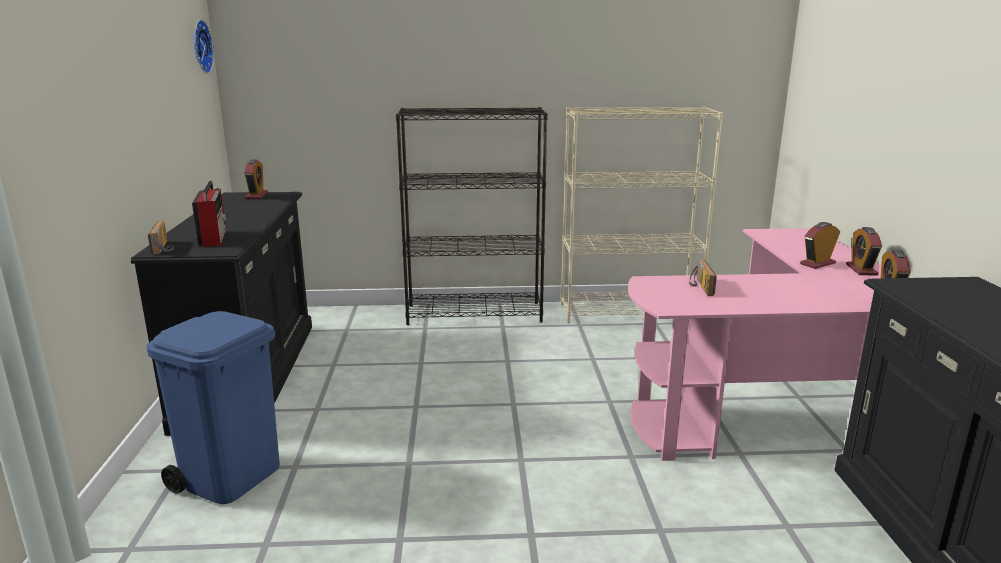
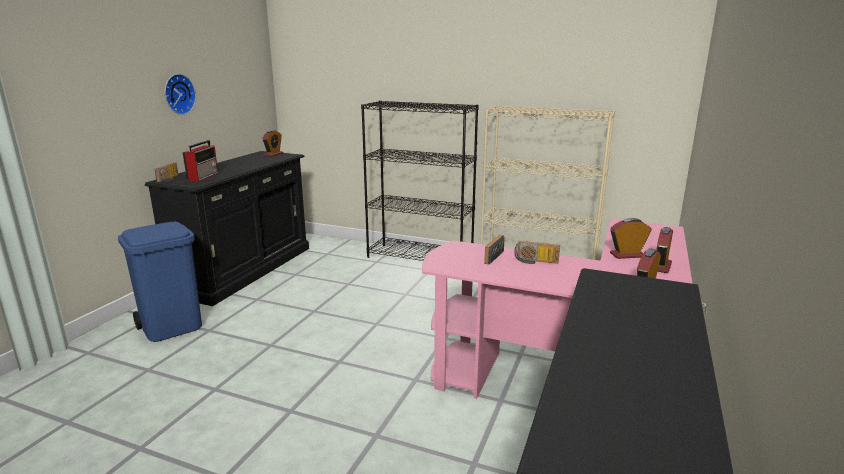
camera: 25 degrees right, 0 degrees up
wall clock [194,19,214,74] -> wall clock moved to [165,74,196,115]
none -> radio [514,241,560,264]

